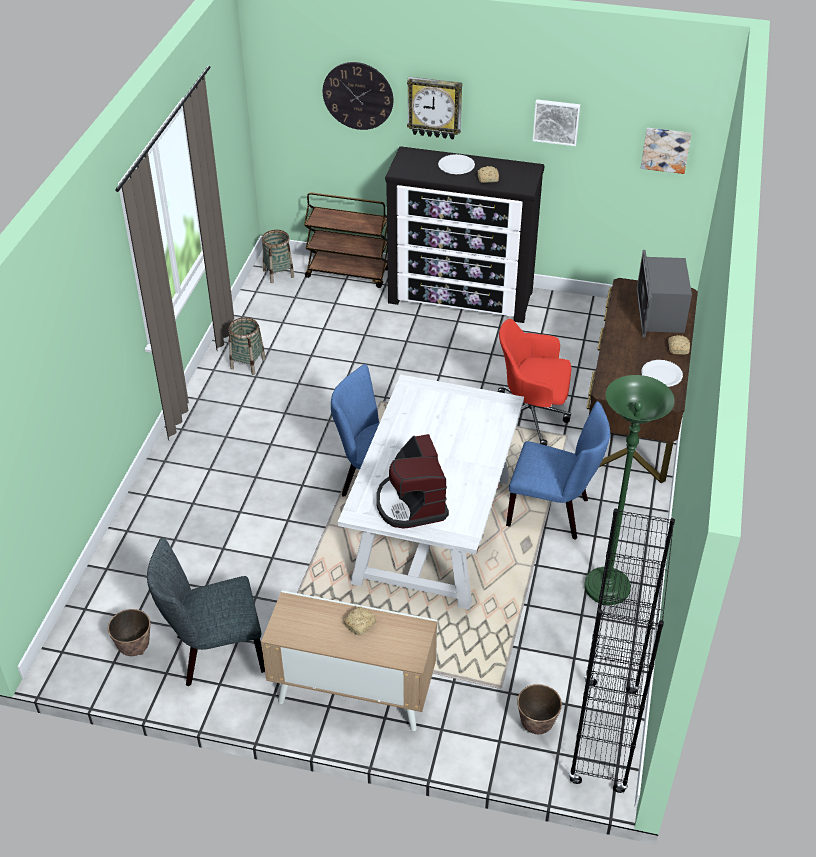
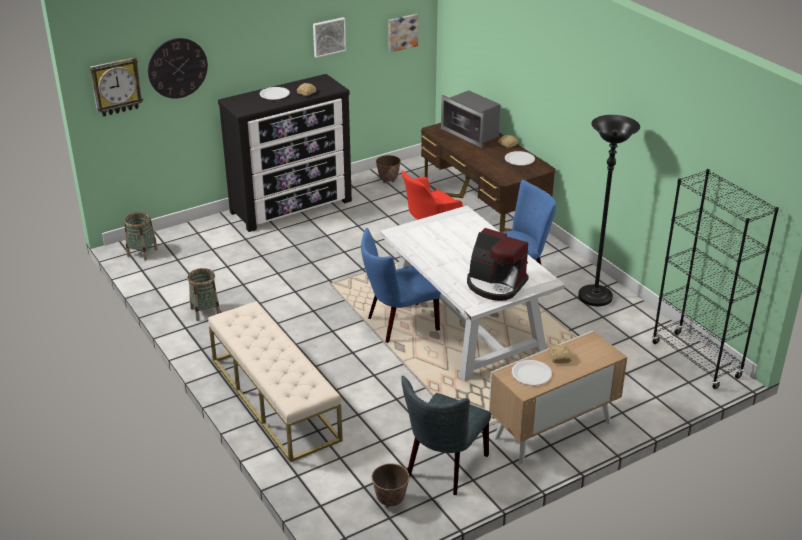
camera: 45 degrees left, 10 degrees down
brown cart [304,192,388,288] -> none
wall clock [407,77,462,139] -> wall clock moved to [90,57,143,116]
planter [517,684,562,734] -> planter moved to [376,155,401,183]
green floor lamp [584,375,675,605] -> black floor lamp [578,115,640,306]
none -> beige bench [208,301,343,462]
none -> white plate [512,360,552,386]

